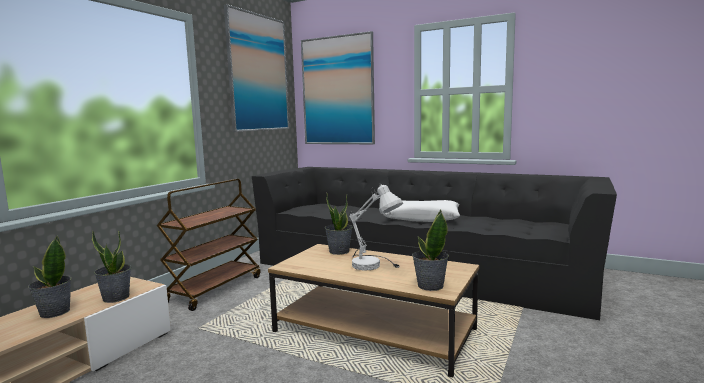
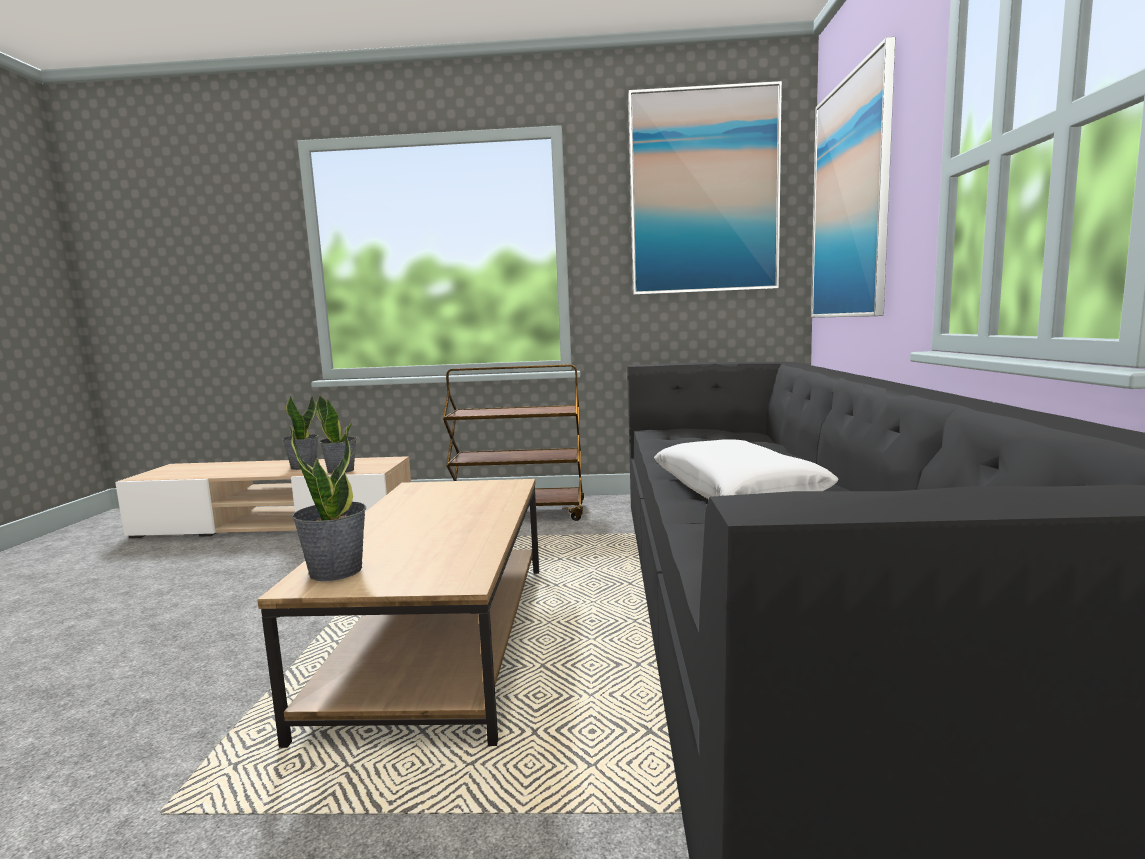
camera: 65 degrees right, 0 degrees up
potted plant [325,193,353,255] -> none
white table lamp [349,183,403,271] -> none

